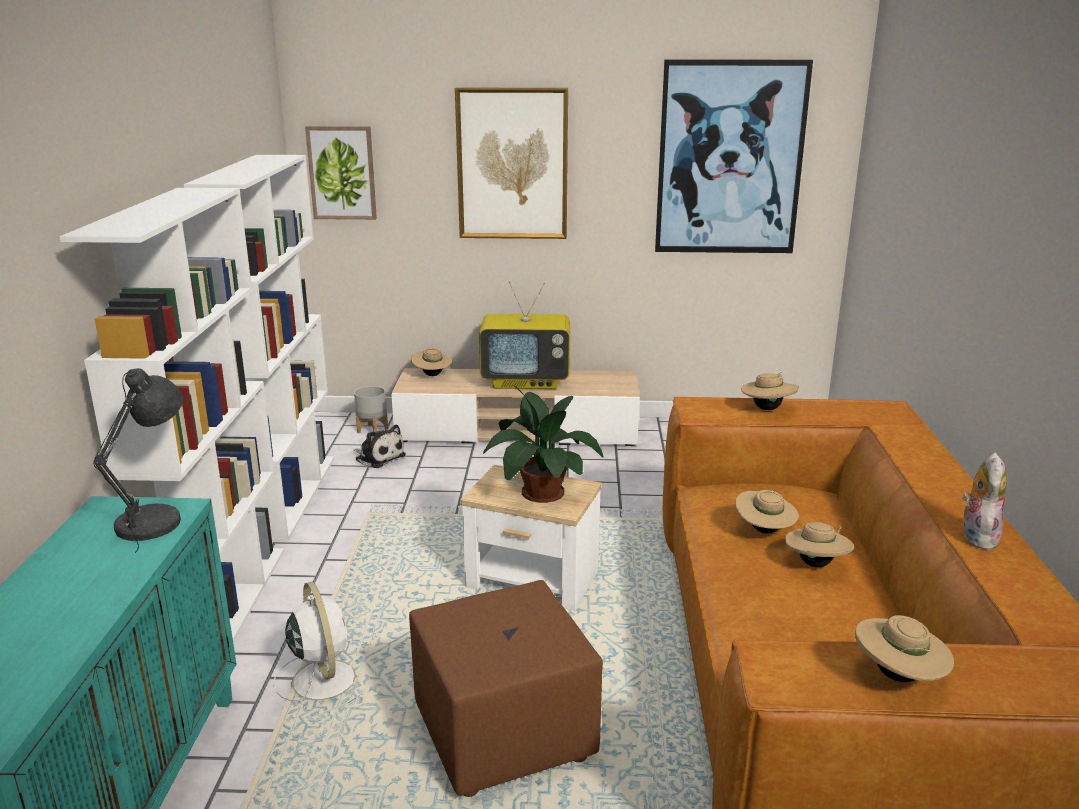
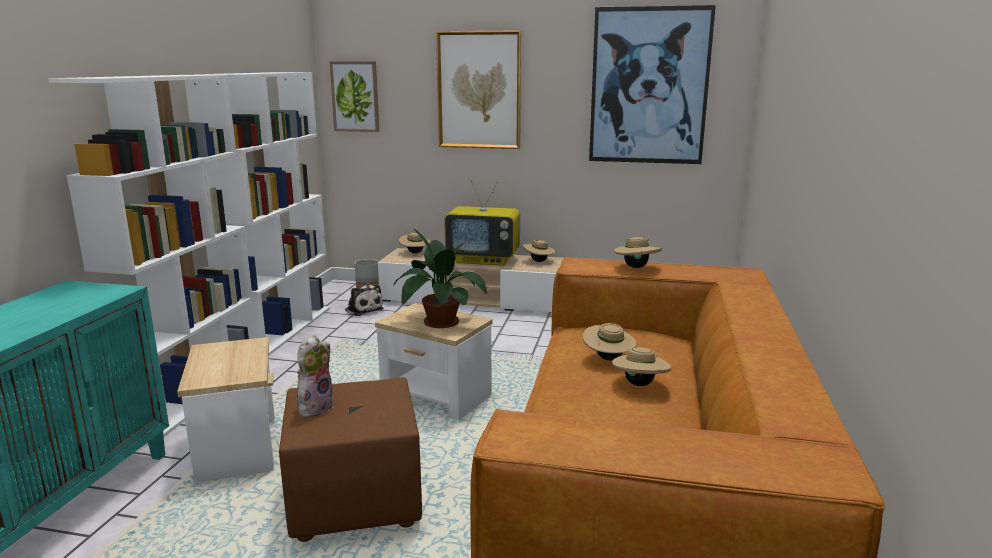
camera: 10 degrees right, 5 degrees down
grey table lamp [93,368,183,553] -> none
white fan [273,581,370,715] -> side table [177,337,275,483]
beige hat [855,615,954,682] -> beige hat moved to [523,240,556,262]
plush toy [962,453,1007,550] -> plush toy moved to [297,335,334,418]

